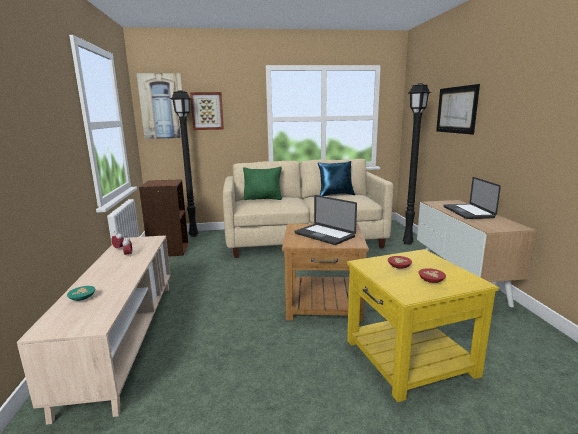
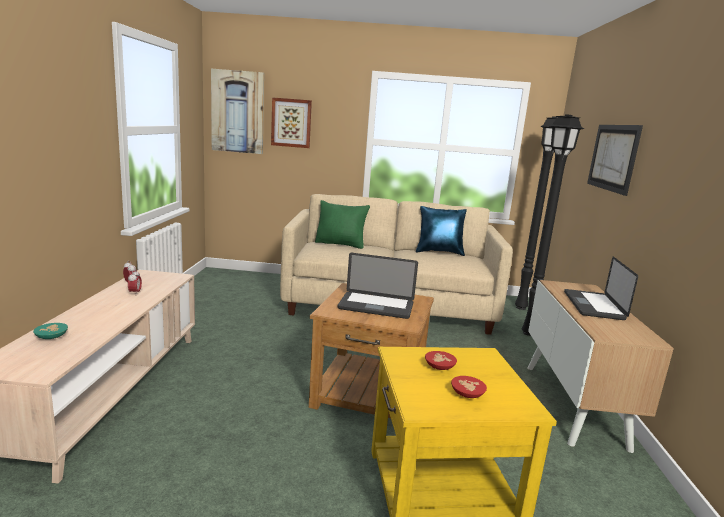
camera: 10 degrees right, 0 degrees up
brown bookcase [139,179,188,257] -> none
black floor lamp [170,90,198,237] -> black floor lamp moved to [515,116,557,310]
laptop [295,195,357,245] -> laptop turned 45 degrees counterclockwise [337,253,418,319]

